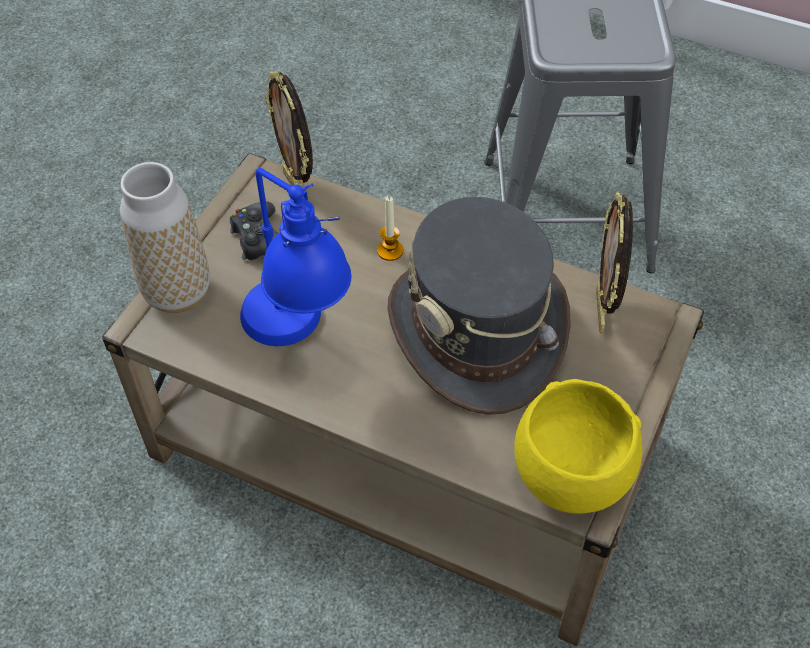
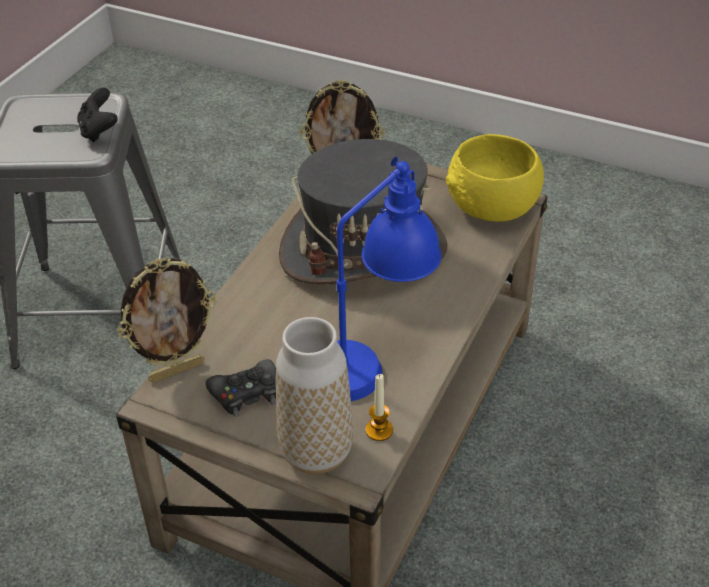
camera: 90 degrees left, 10 degrees down
candle [377,196,403,261] -> candle moved to [366,374,393,441]
none -> black game controller [77,88,118,142]

